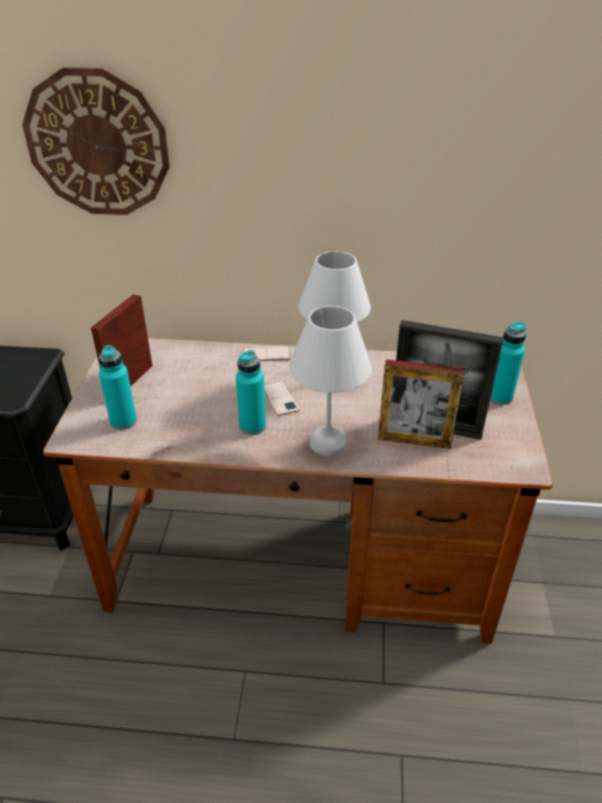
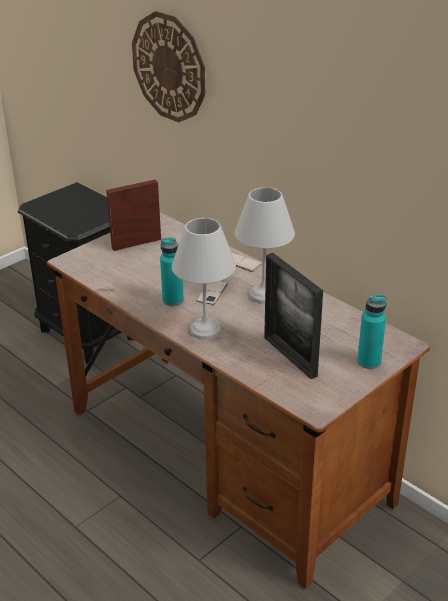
camera: 40 degrees right, 5 degrees down
turquoise bottle [99,345,137,430] -> none
picture frame [378,359,465,449] -> none

